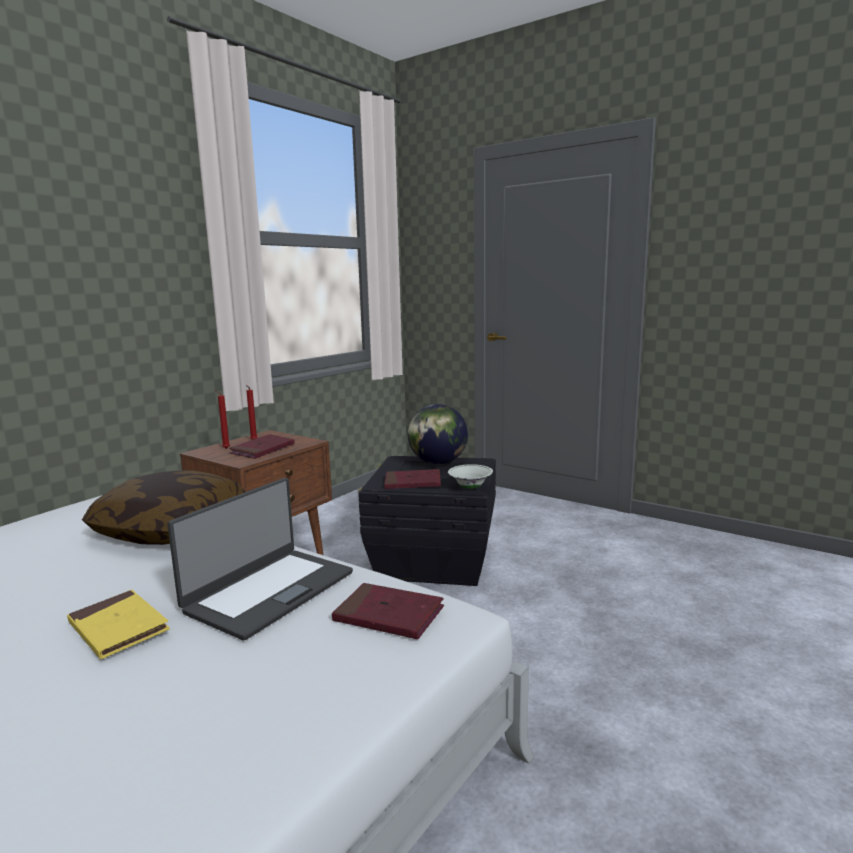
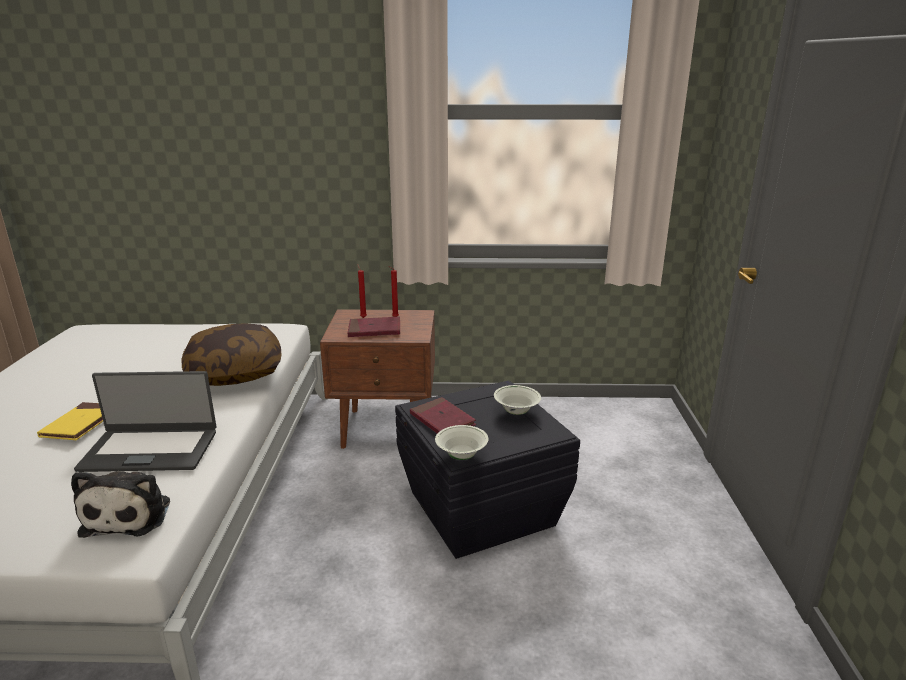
camera: 55 degrees right, 10 degrees up
red book [332,583,444,639] -> plush toy [71,471,170,538]
globe [408,404,468,465] -> white bowl [494,385,541,415]

